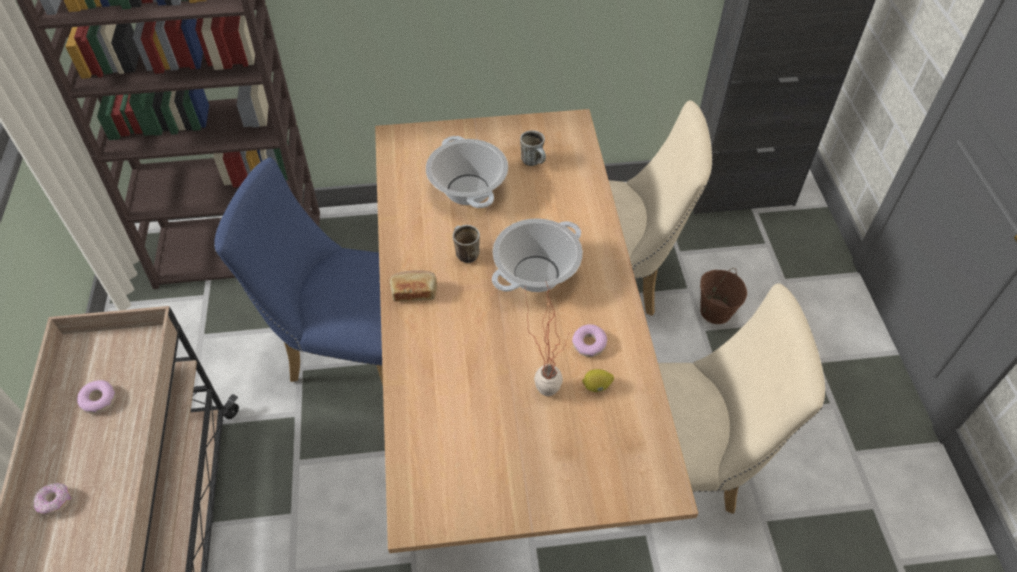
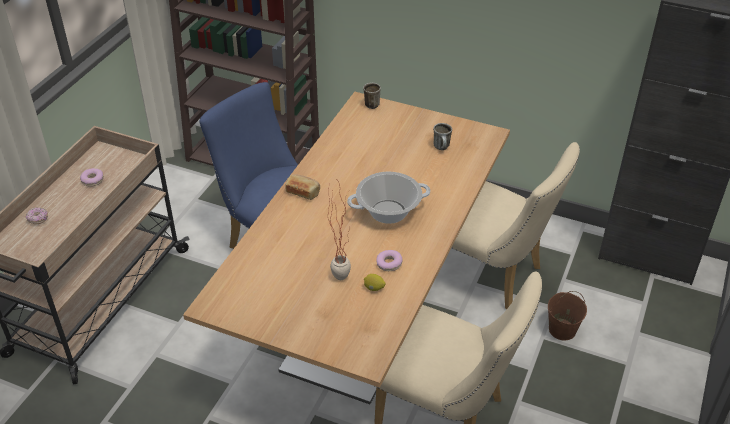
camera: 30 degrees right, 10 degrees down
cooking pot [426,136,508,208] -> none
mug [453,225,480,263] -> mug moved to [363,83,381,109]

